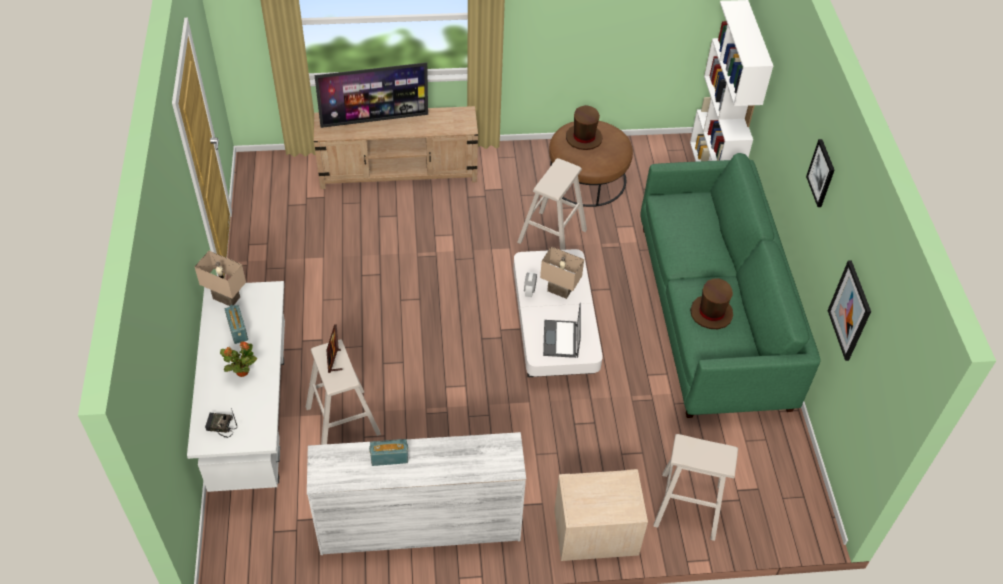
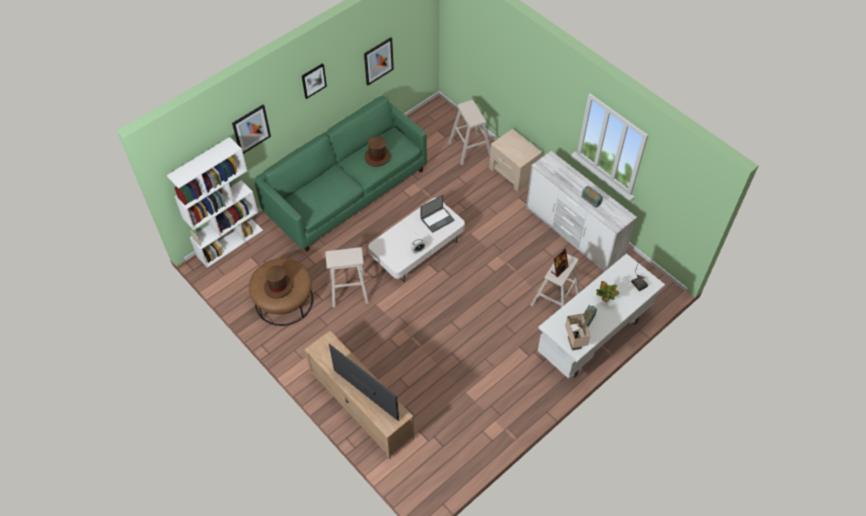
camera: 125 degrees left, 5 degrees up
beige table lamp [540,246,584,299] -> none
none -> picture [232,105,271,154]

